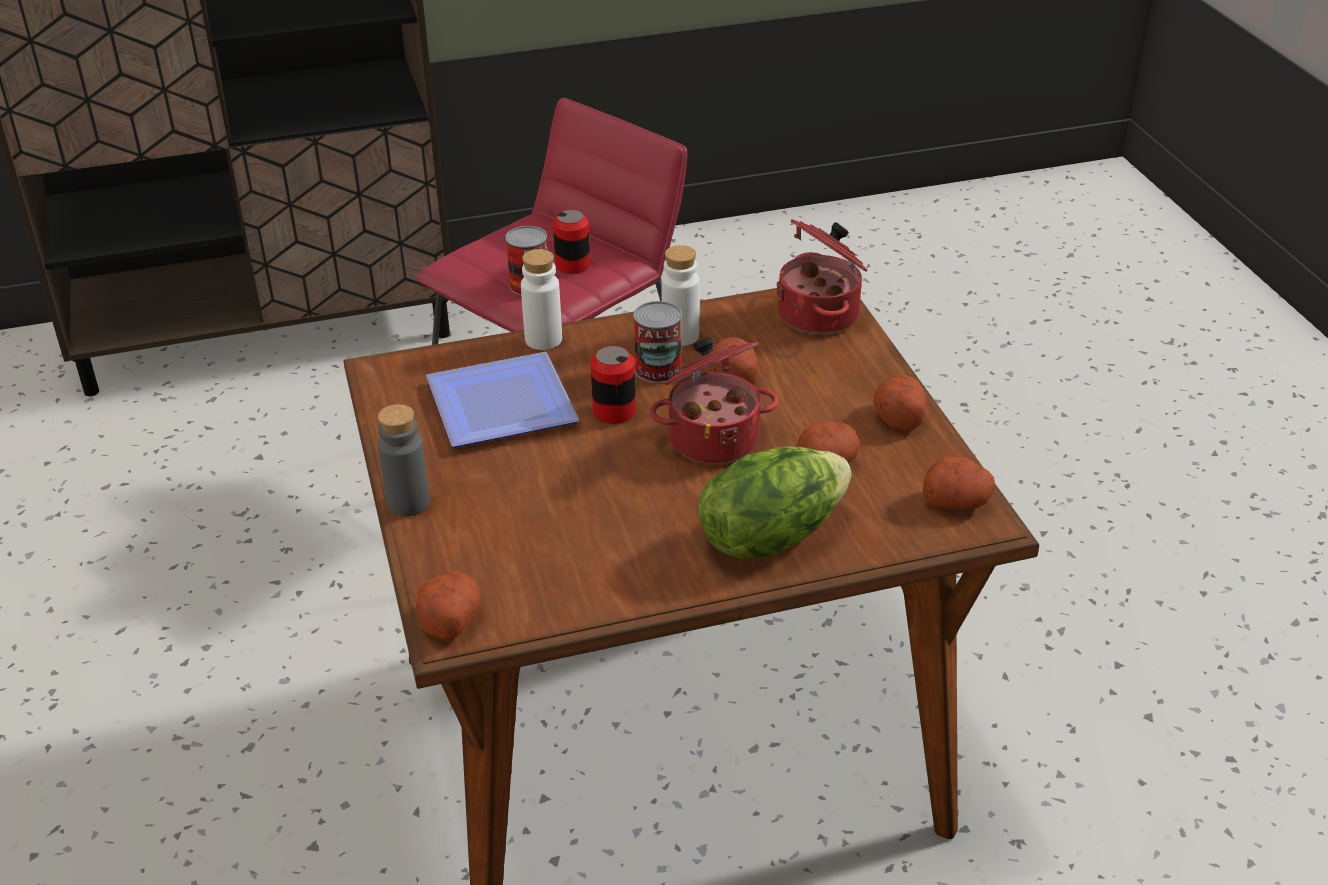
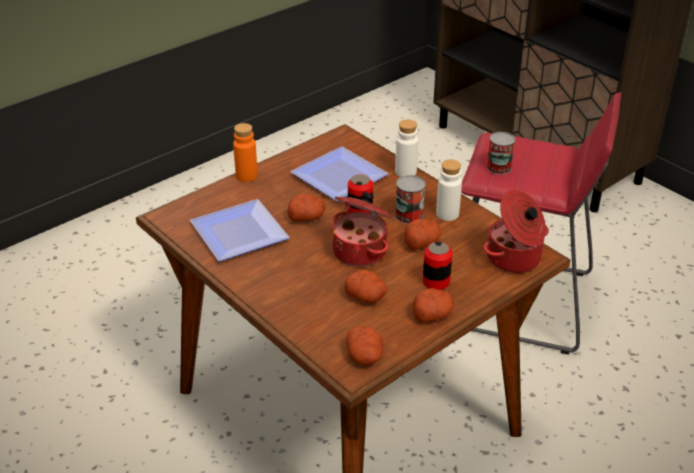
camera: 65 degrees right, 0 degrees up
grey bottle [378,404,430,516] -> orange bottle [233,123,258,182]
potato [416,571,481,640] -> potato moved to [288,193,325,222]
can [553,210,590,274] -> can moved to [423,242,453,290]
lettuce [697,446,851,559] -> none
none -> plate [190,199,290,261]

